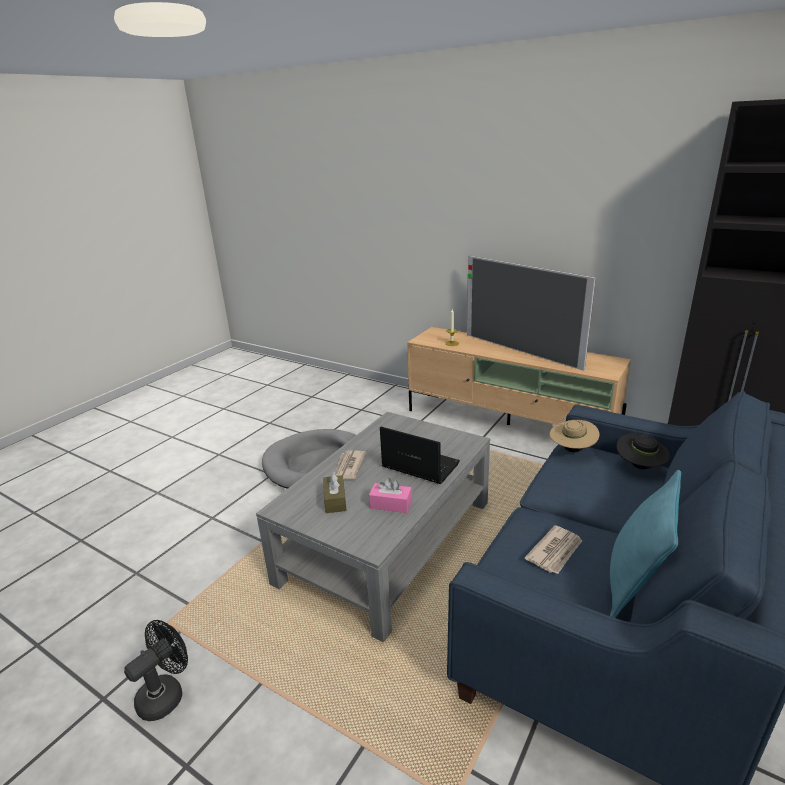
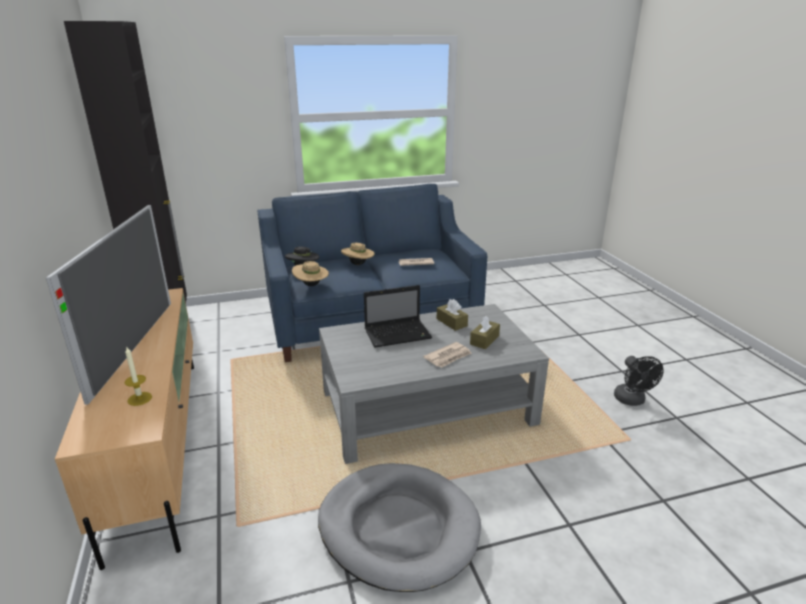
camera: 140 degrees left, 0 degrees up
black fan [124,620,188,721] -> black fan turned 90 degrees counterclockwise [614,356,664,406]
pink tissue box [369,478,412,513] -> brown tissue box [437,299,468,331]
laptop [380,427,460,484] -> laptop turned 90 degrees counterclockwise [364,285,432,348]
turquoise pillow [610,470,681,618] -> none
none -> beige hat [341,243,375,265]

